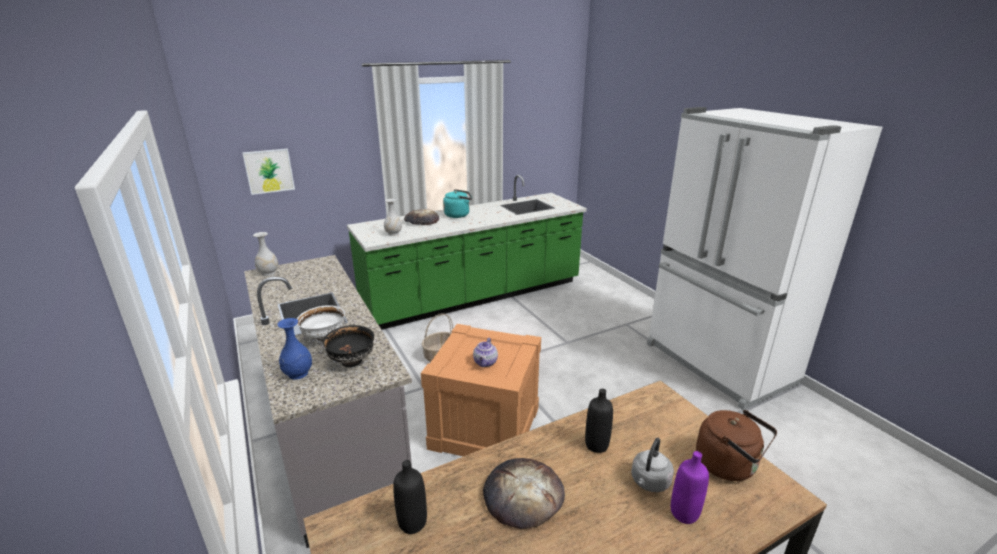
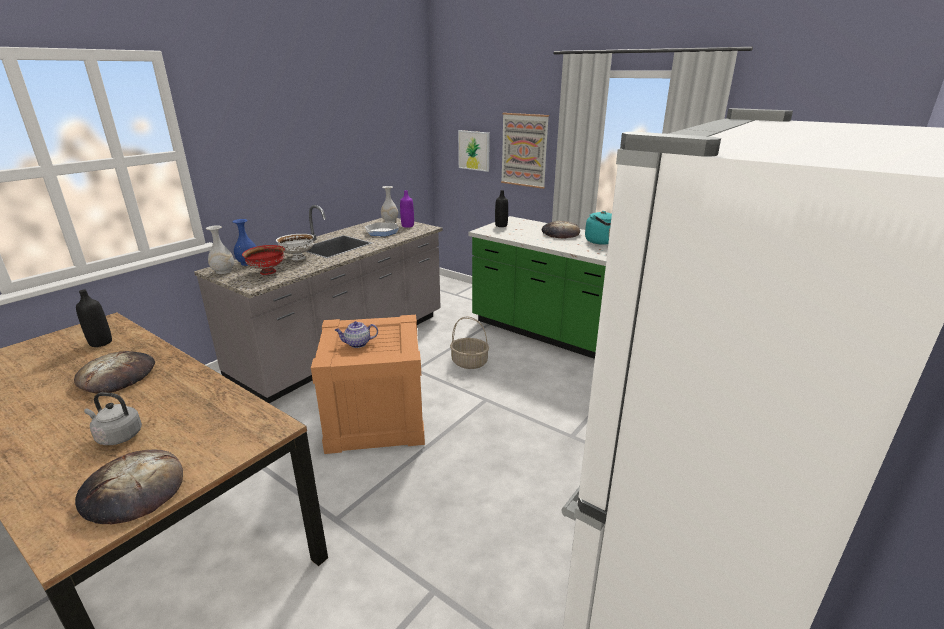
camera: 65 degrees right, 0 degrees up
black bowl [323,325,374,367] -> red bowl [242,245,285,275]
white vase [384,199,402,236] -> white vase moved to [206,225,234,274]
black bottle [585,389,613,453] -> black bottle moved to [495,190,508,227]
purple bottle [671,451,709,524] -> purple bottle moved to [400,190,414,228]
brown kettle [696,410,777,481] -> bread [75,450,183,524]
none -> frying pan [365,223,399,236]
none -> picture [501,113,549,189]

